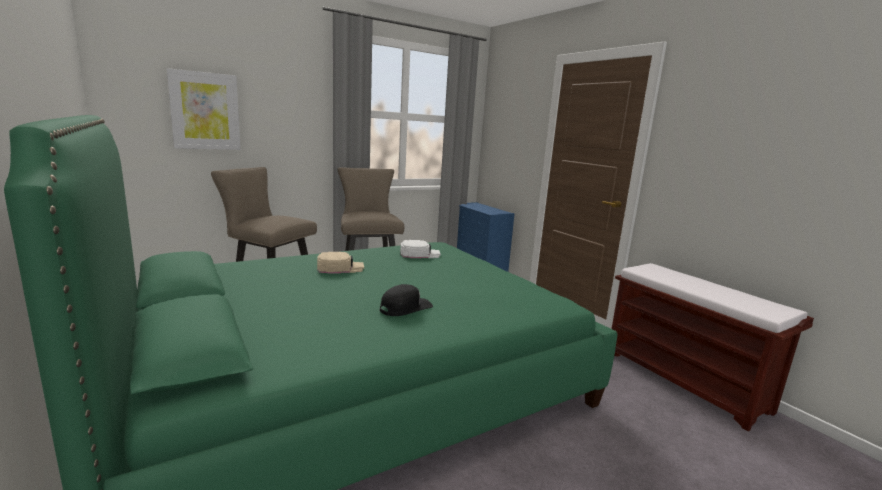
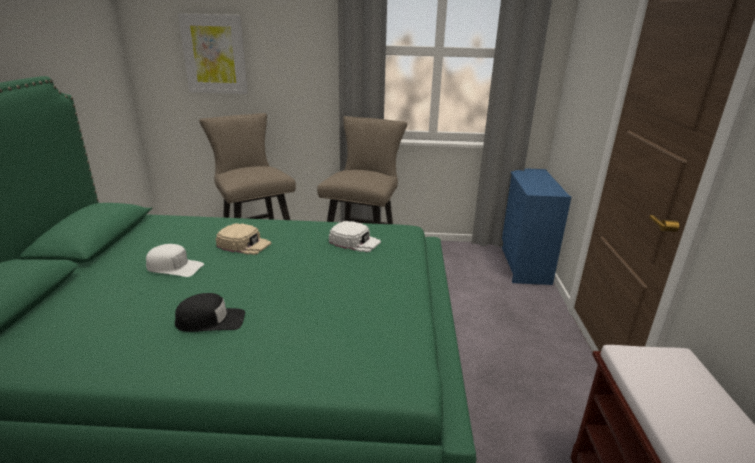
camera: 35 degrees right, 10 degrees up
none -> white cap [146,244,204,277]

